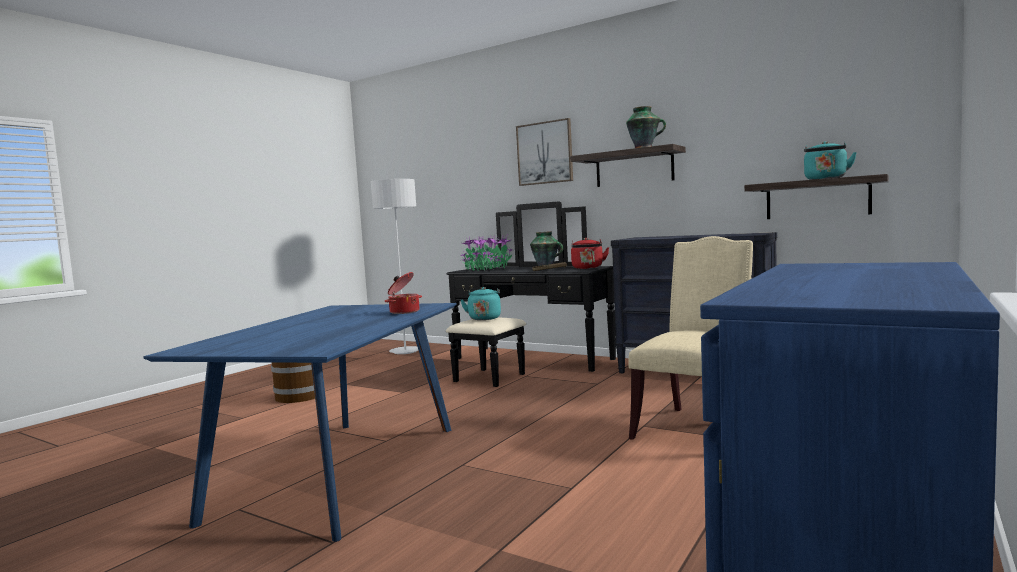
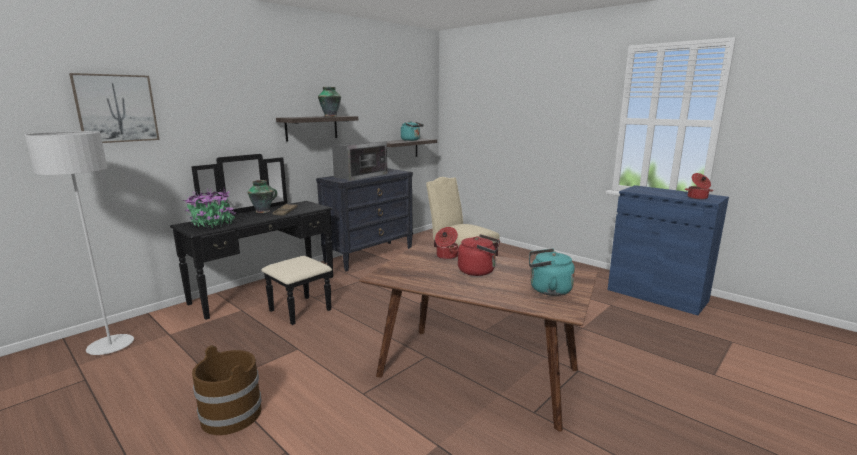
camera: 80 degrees left, 10 degrees up
blue dining table [143,303,456,542] -> brown dining table [359,244,598,432]
turquoise kettle [461,287,501,320] -> turquoise kettle moved to [529,249,575,296]
picture [516,118,573,186] -> picture moved to [69,73,159,143]
red kettle [571,238,609,269] -> red kettle moved to [458,234,500,276]
none -> microwave [332,141,387,181]
none -> cooking pot [685,173,713,199]

